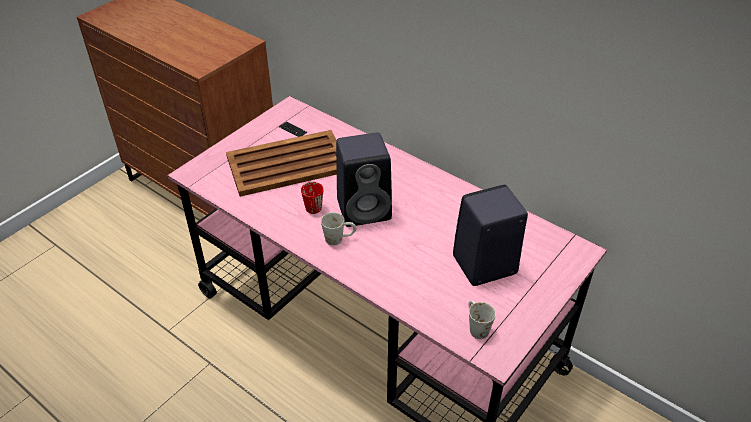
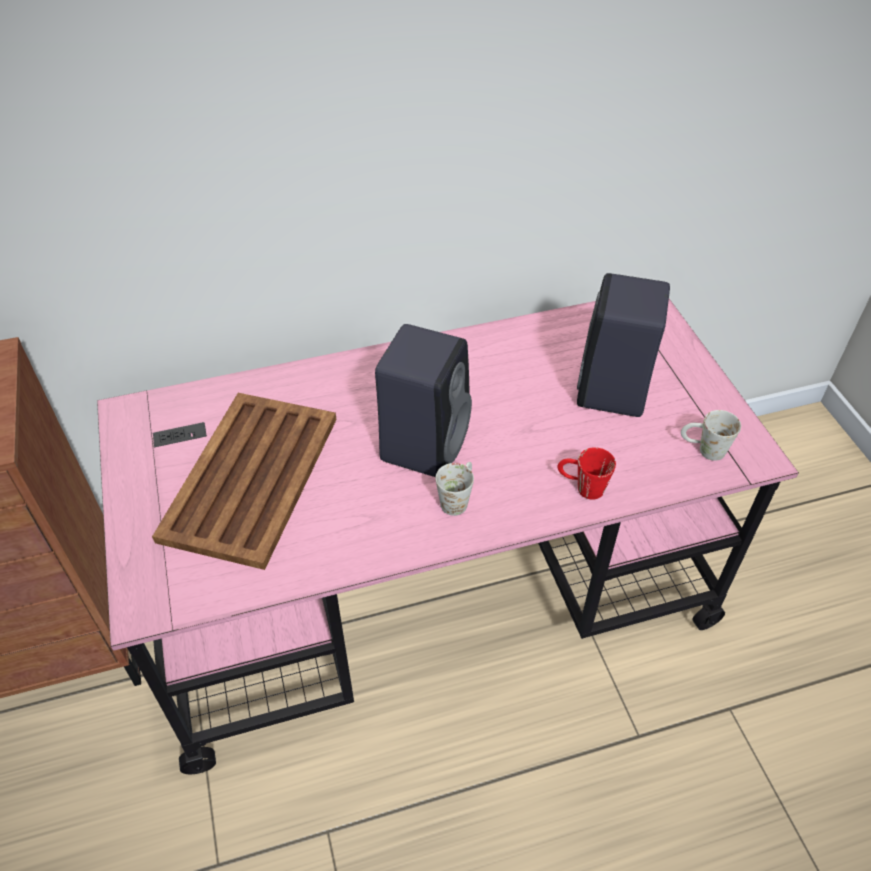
camera: 55 degrees left, 5 degrees up
red mug [301,181,323,214] -> red mug moved to [558,447,616,500]

